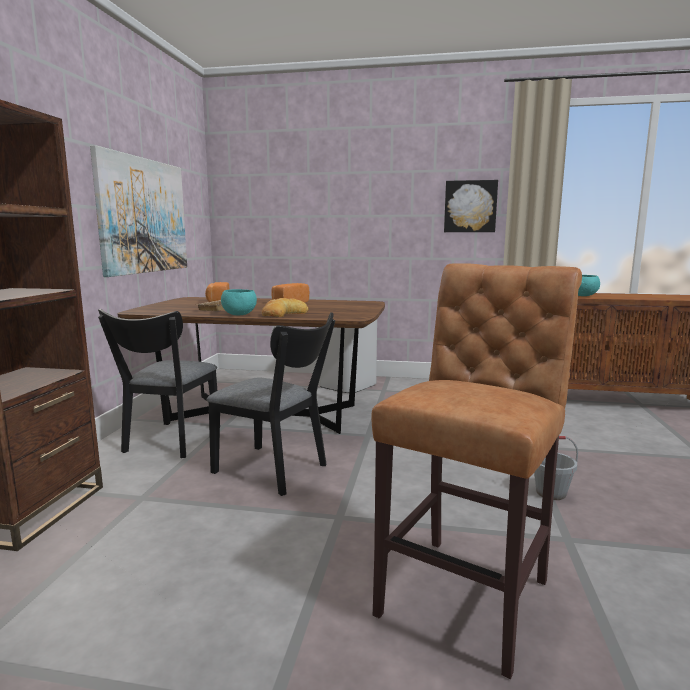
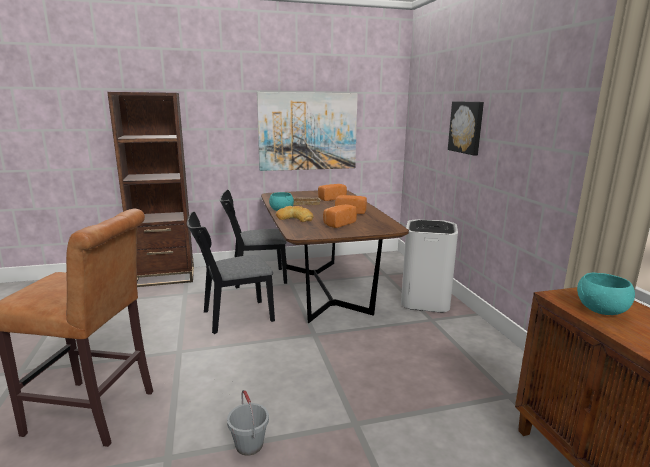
camera: 65 degrees right, 5 degrees up
black chair [207,312,335,496] -> black chair turned 60 degrees clockwise [187,212,275,334]
picture [444,180,498,232] -> picture moved to [448,101,484,156]
none -> bread [323,204,357,228]

